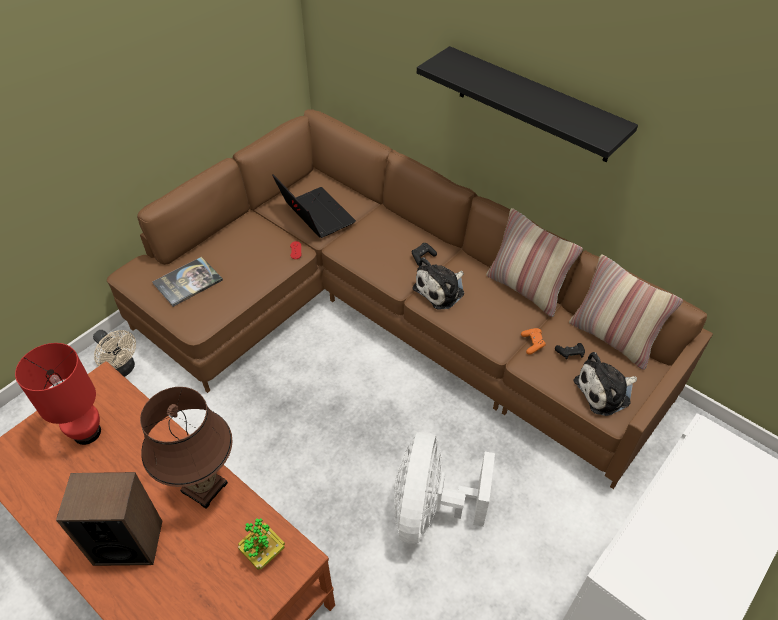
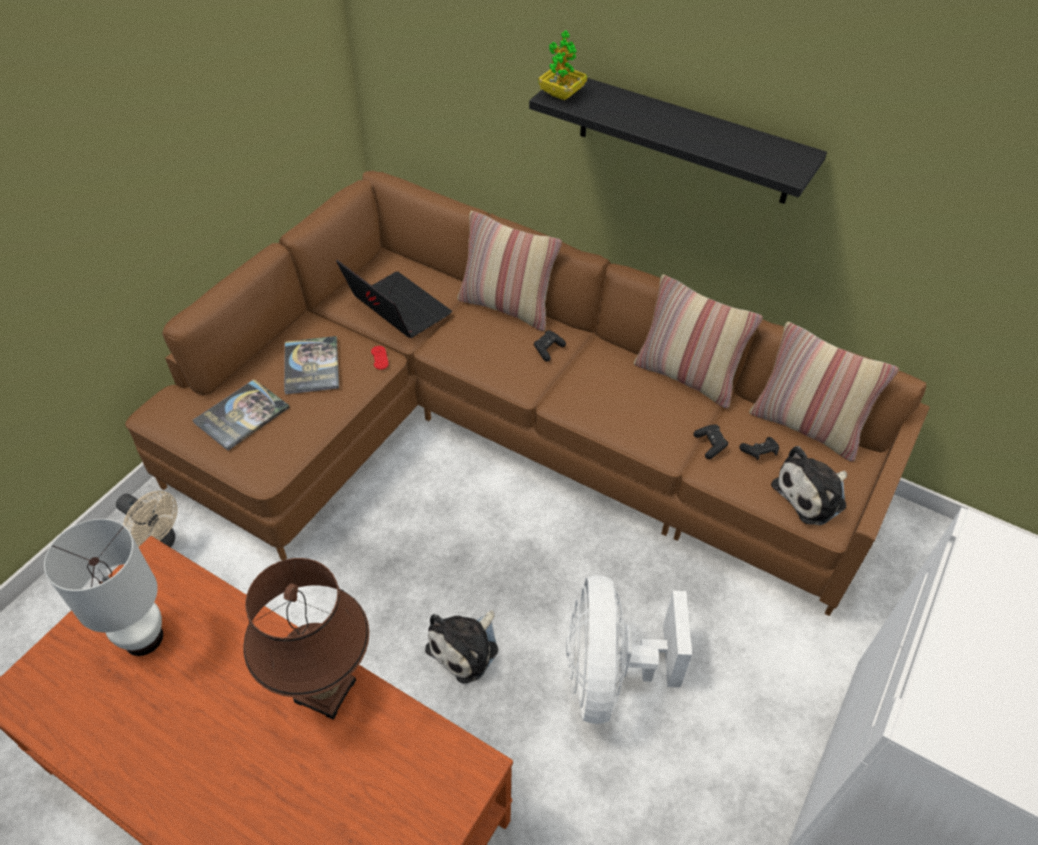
camera: 10 degrees left, 0 degrees up
red table lamp [15,343,101,445] -> white table lamp [44,519,163,656]
speaker [56,472,162,566] -> none
potted plant [238,518,285,570] -> potted plant moved to [538,30,587,100]
plush toy [412,257,464,310] -> plush toy moved to [425,610,498,684]
orange game controller [521,328,545,355] -> black game controller [693,424,728,459]
none -> book [284,336,339,394]
none -> pillow [457,211,562,331]

